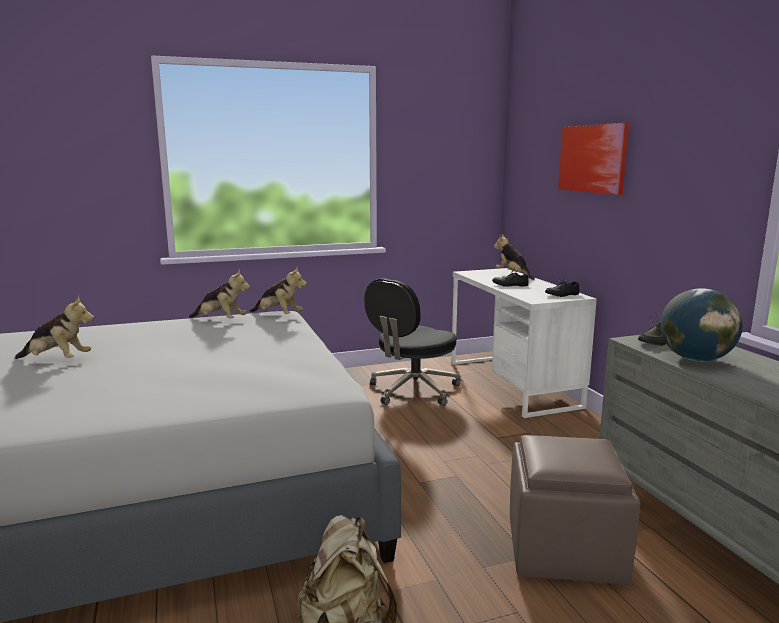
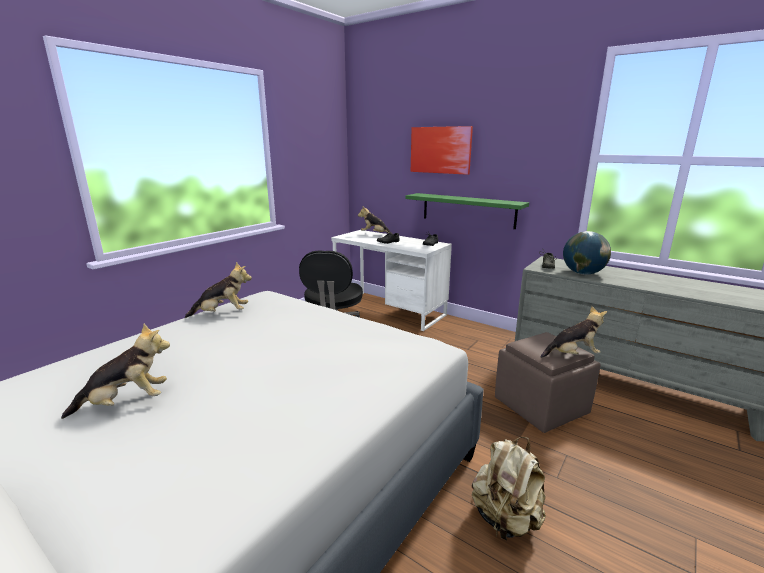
camera: 35 degrees left, 5 degrees up
plush toy [249,267,307,314] -> plush toy moved to [541,306,607,358]
none -> green shelf [406,193,529,229]

